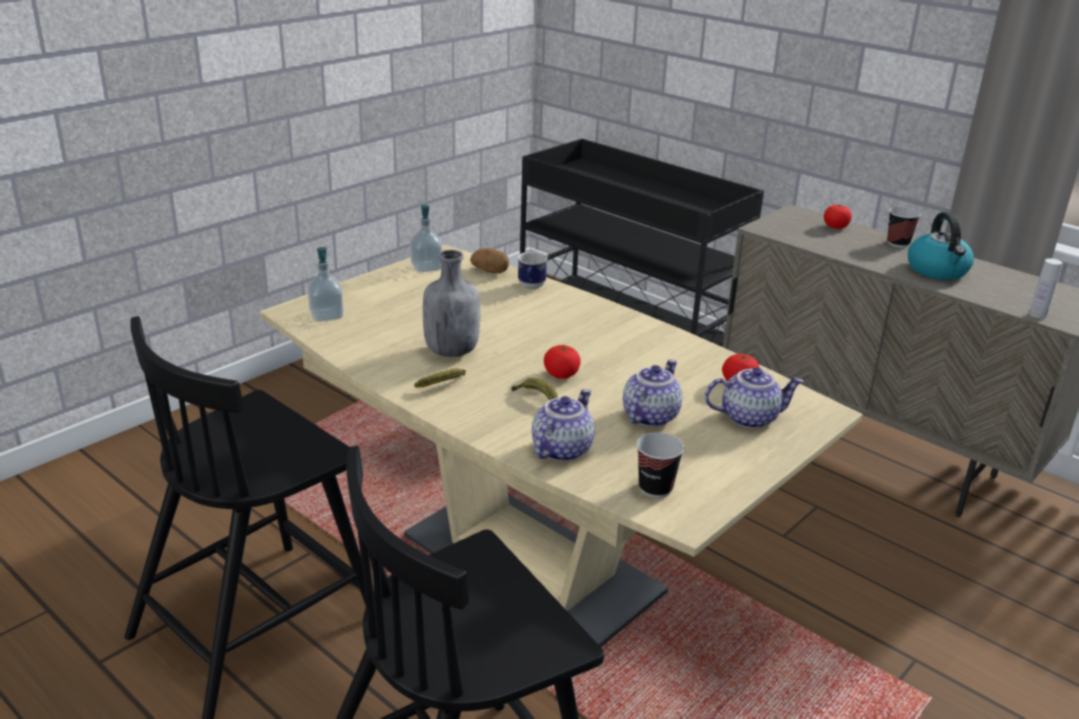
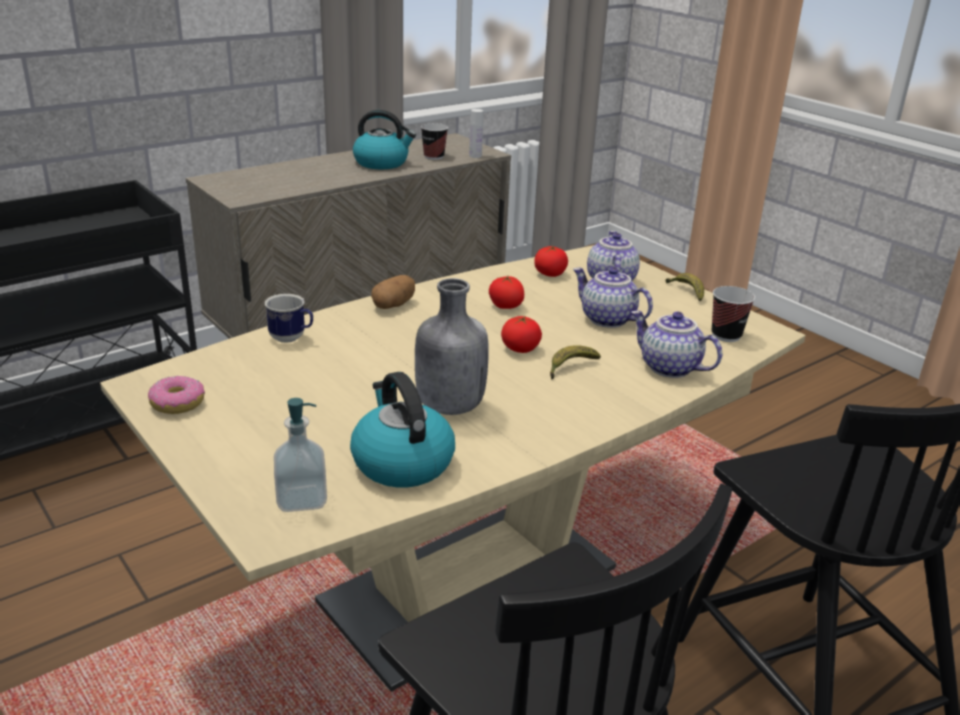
camera: 80 degrees left, 0 degrees up
soap dispenser [410,205,442,273] -> donut [148,376,205,414]
banana [414,369,466,388] -> banana moved to [665,273,704,301]
potato [470,248,509,273] -> potato moved to [371,275,415,309]
tomato [824,204,852,229] -> tomato moved to [489,276,524,309]
cup [887,207,921,248] -> cup moved to [421,123,448,160]
none -> kettle [350,372,455,488]

